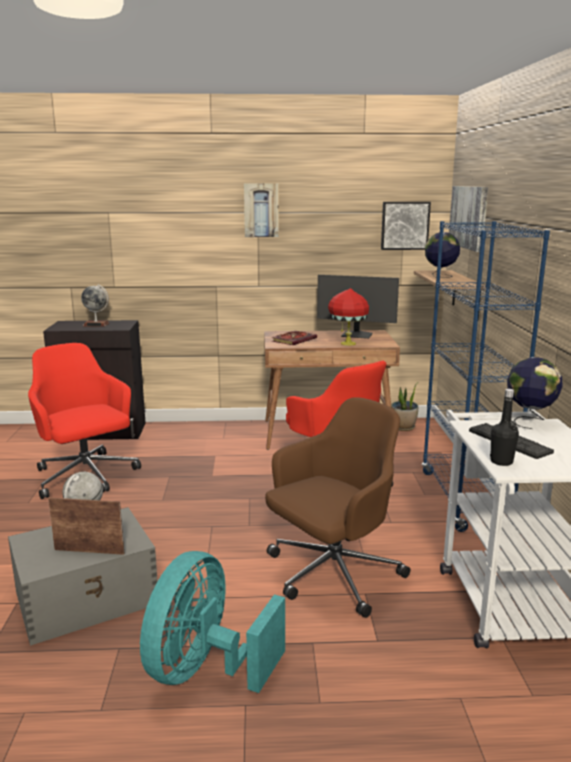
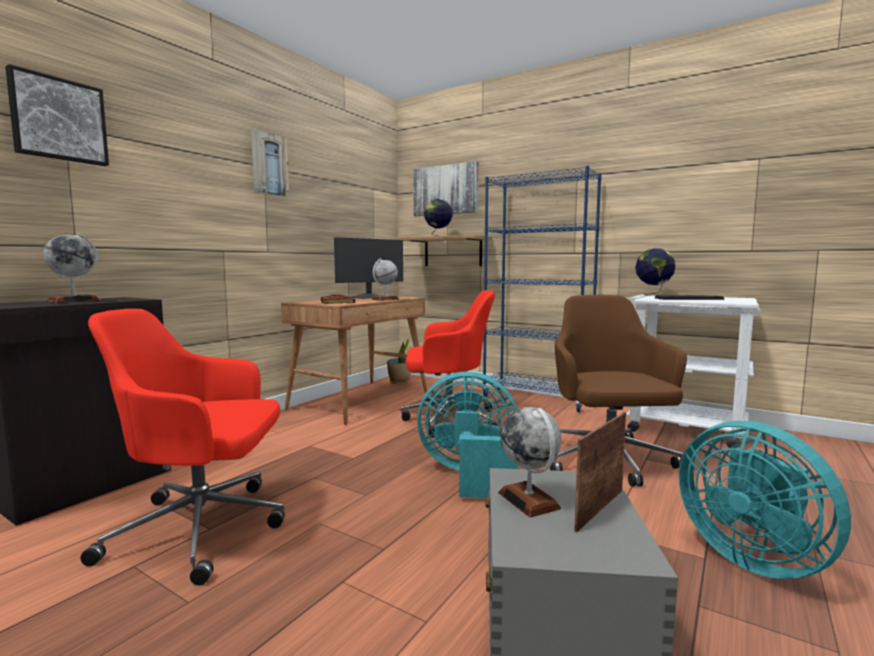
camera: 55 degrees left, 10 degrees down
red table lamp [328,288,369,346] -> globe [372,258,399,301]
picture [381,202,431,250] -> picture moved to [5,64,109,166]
black bottle [490,389,519,466] -> none
none -> turquoise fan [417,371,518,498]

